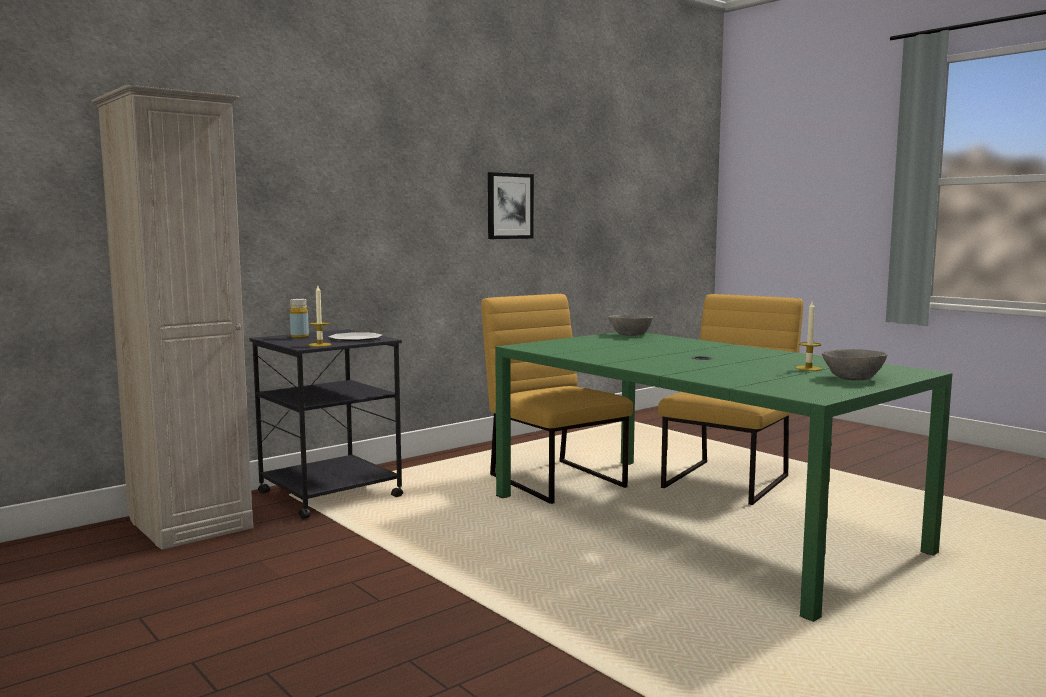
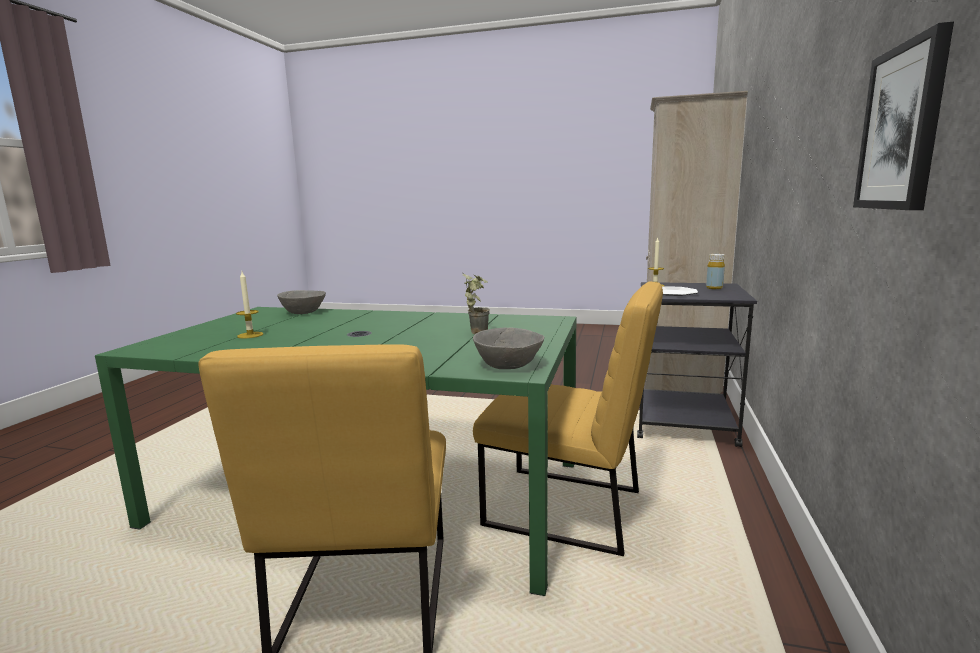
camera: 145 degrees right, 5 degrees up
grey bowl [822,349,887,380] -> grey bowl moved to [277,290,326,314]
none -> potted plant [462,272,490,334]

